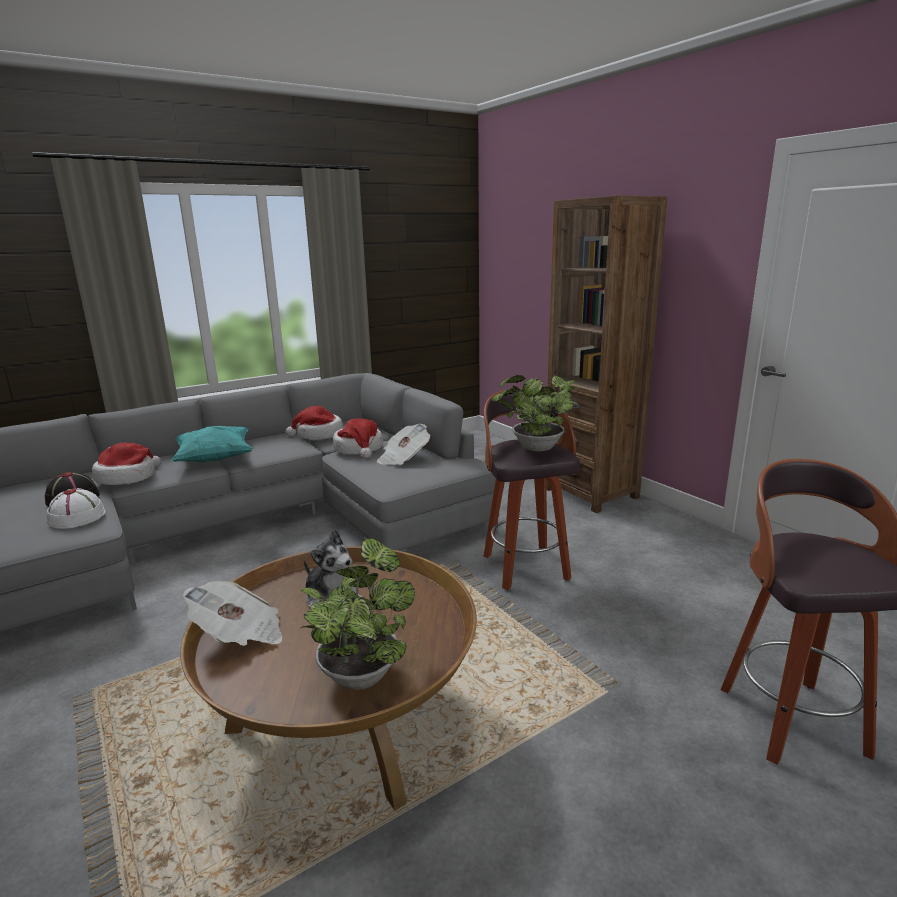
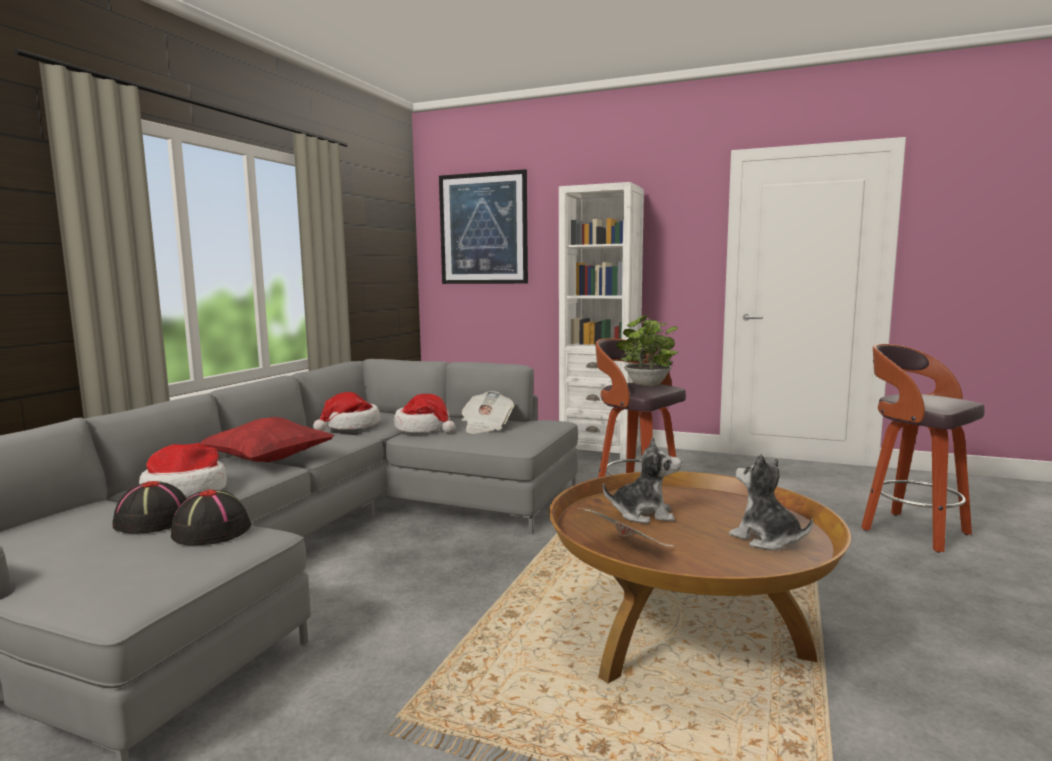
camera: 35 degrees left, 10 degrees down
white hat [47,488,105,529] -> black hat [171,489,252,545]
turquoise pillow [171,426,253,462] -> red pillow [201,417,334,462]
potted plant [300,538,415,690] -> plush toy [729,454,813,550]
brown bookcase [546,195,667,513] -> white bookcase [559,182,644,460]
none -> picture [439,169,528,284]

